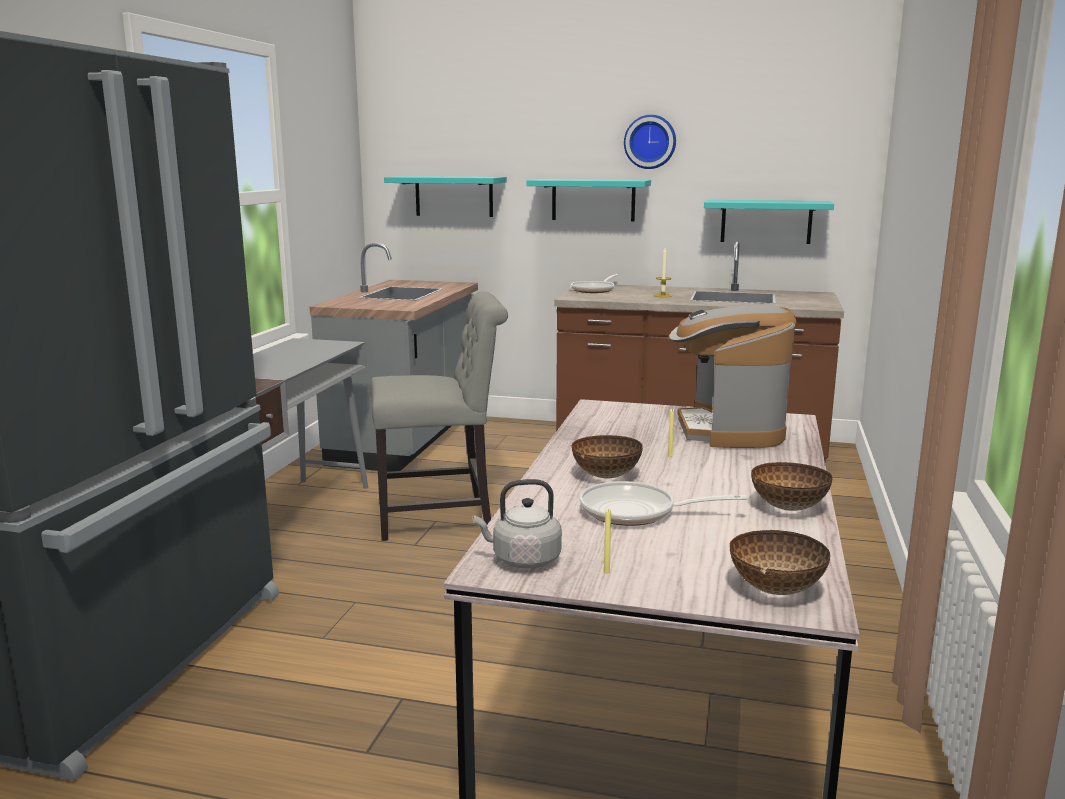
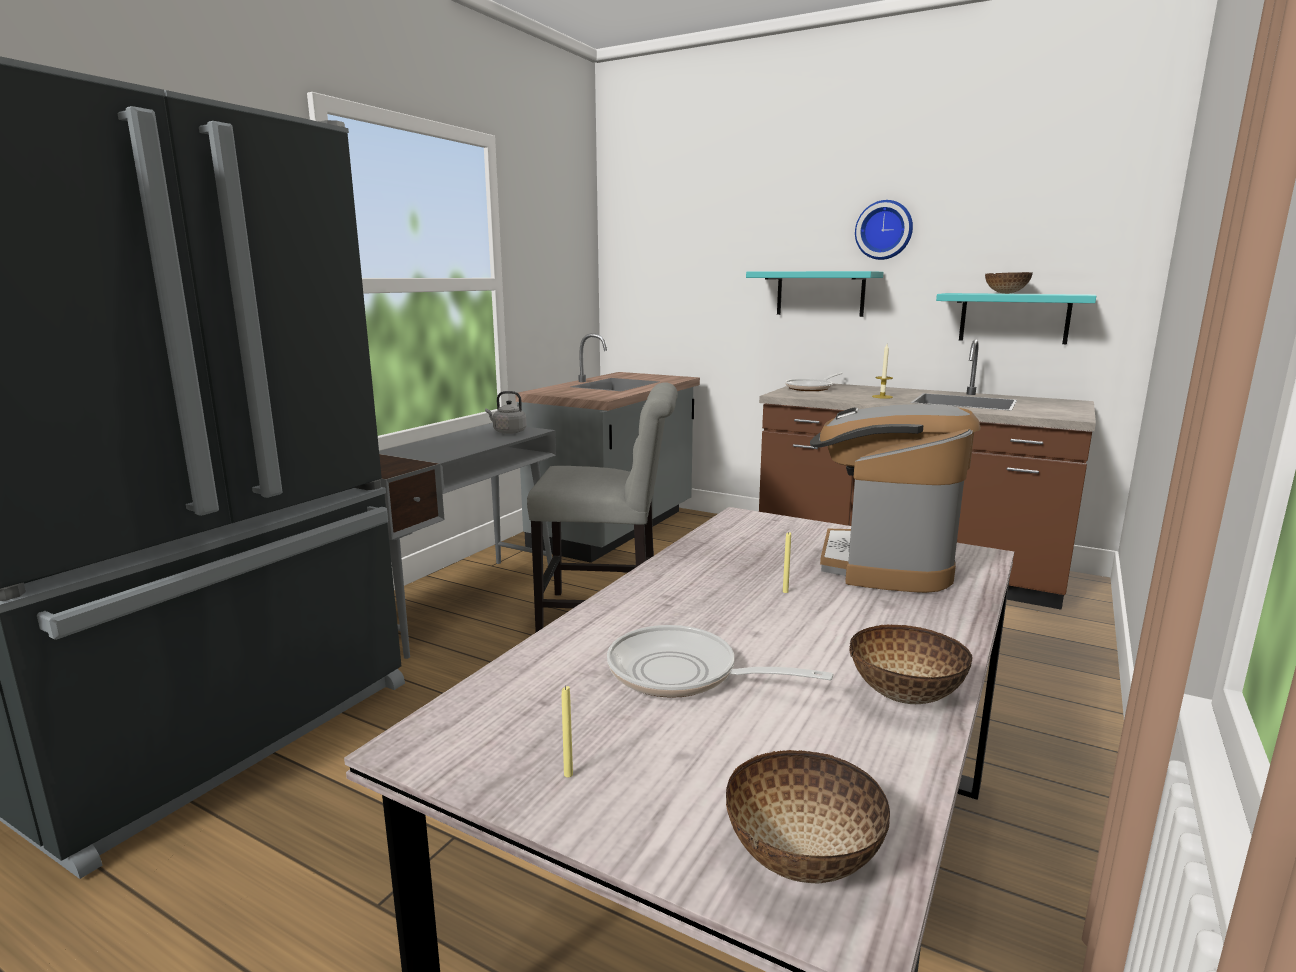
camera: 15 degrees right, 0 degrees up
turquoise shelf [384,176,507,217] -> none
grey kettle [473,479,562,569] -> grey kettle moved to [485,391,527,434]
bowl [572,435,643,478] -> bowl moved to [985,272,1033,294]

